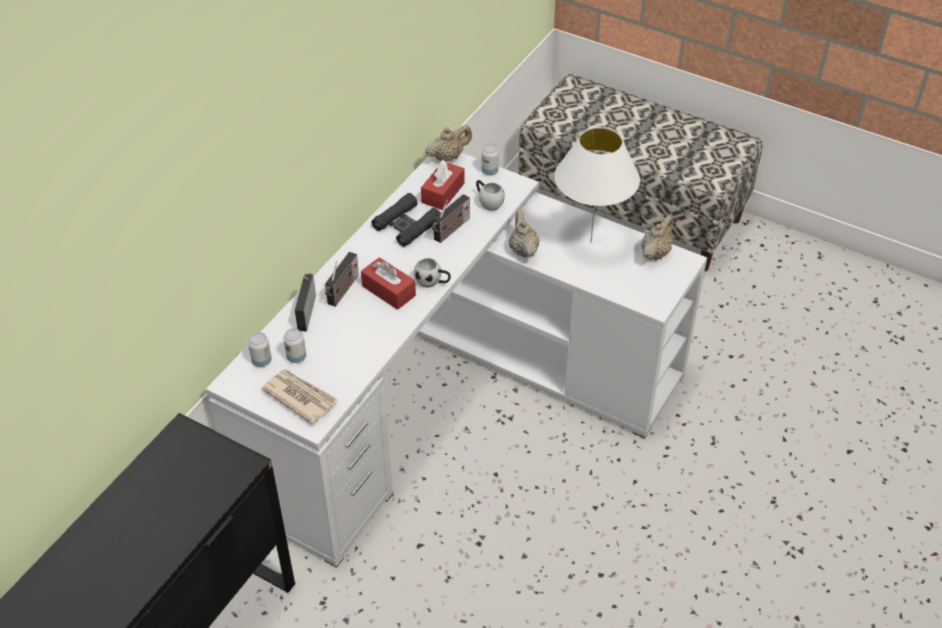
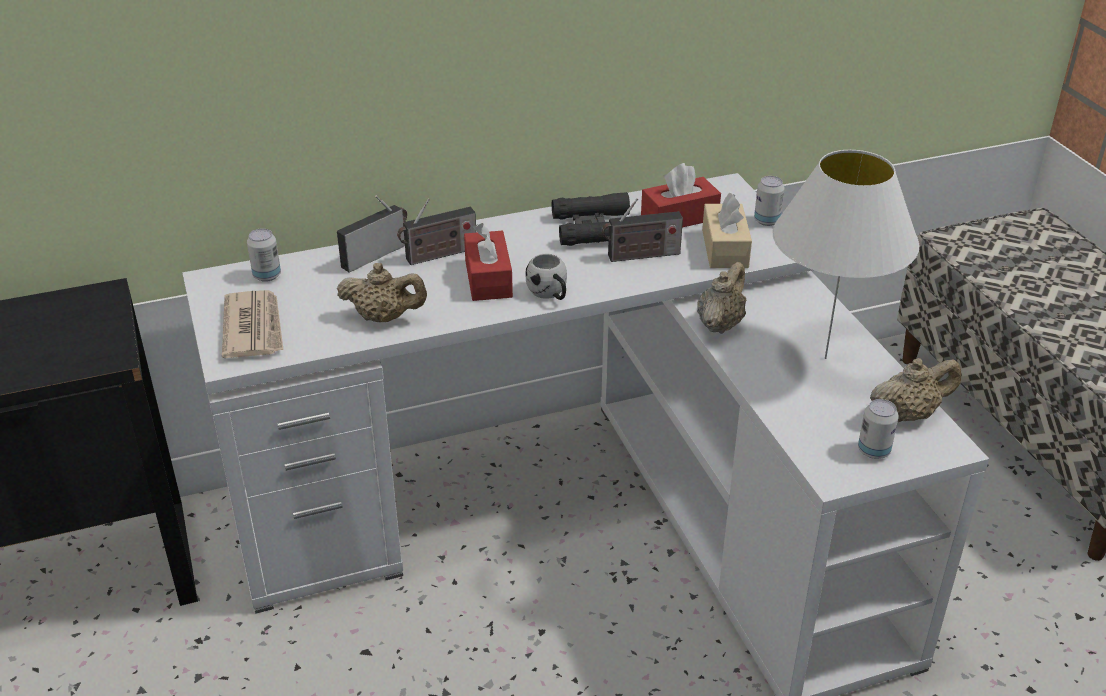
camera: 40 degrees right, 10 degrees down
can [283,328,306,363] -> can moved to [858,399,899,459]
beige teapot [425,125,472,162] -> beige teapot moved to [337,263,427,322]
white mug [476,180,505,211] -> beige tissue box [702,193,752,268]

